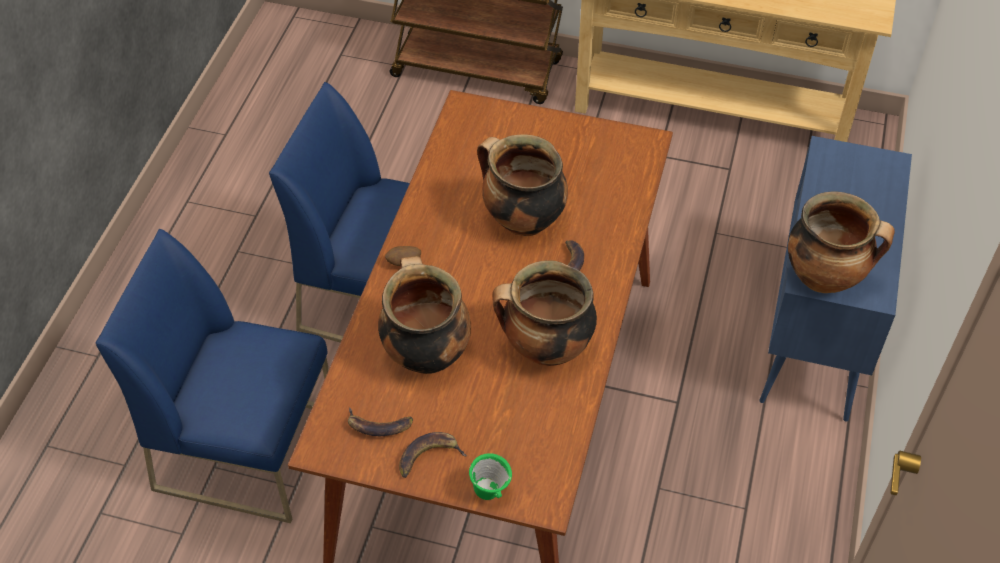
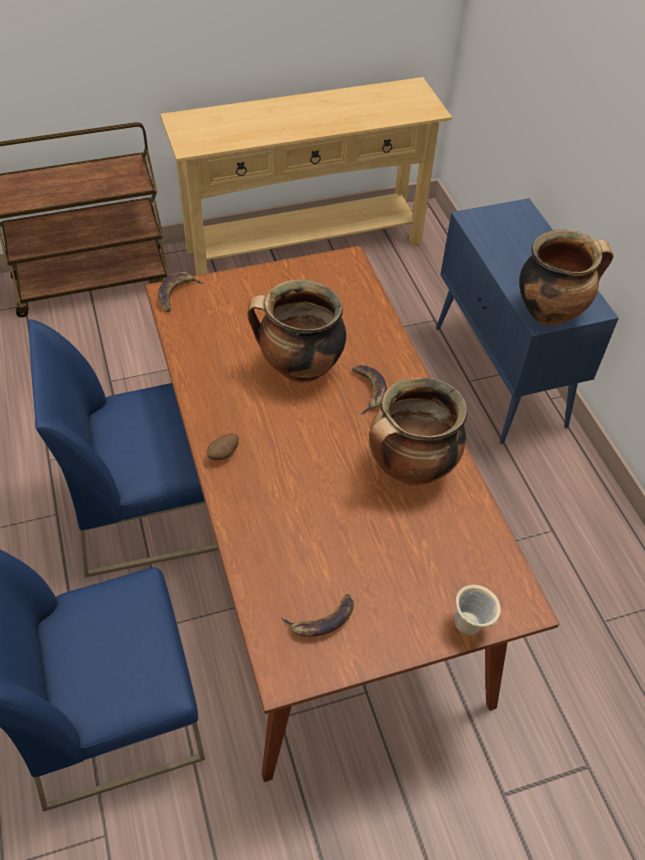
camera: 35 degrees left, 0 degrees up
cooking pot [378,256,471,374] -> none
banana [399,432,467,478] -> banana moved to [158,272,205,312]
green mug [469,453,512,500] -> beige mug [455,585,501,635]

